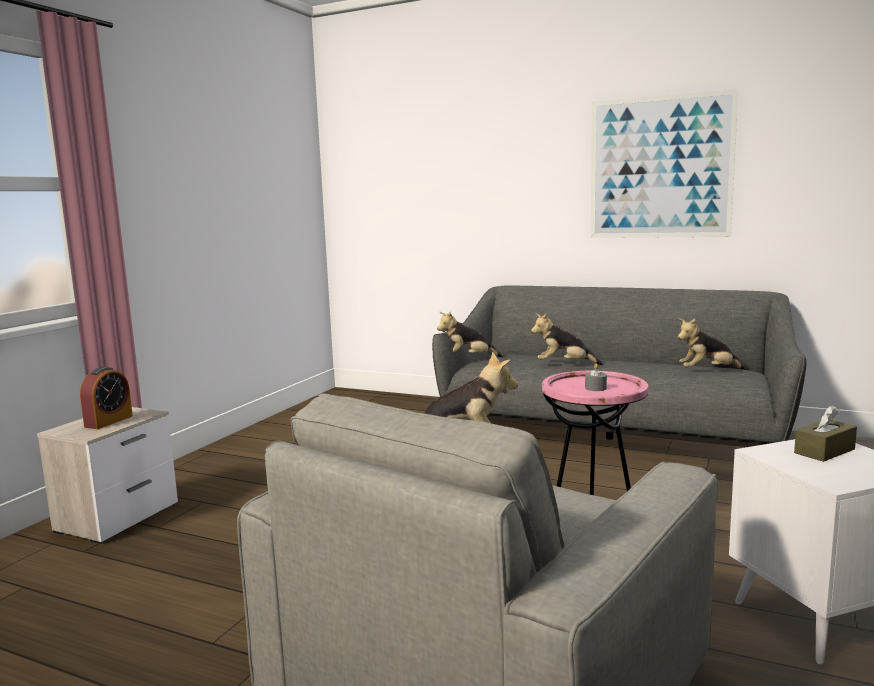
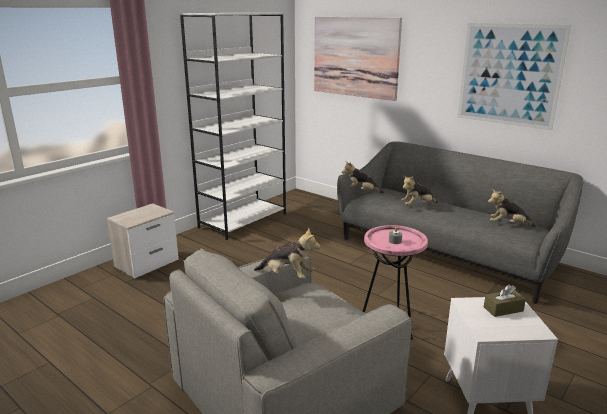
camera: 15 degrees right, 10 degrees up
alarm clock [80,367,133,429] -> none
plush toy [531,313,603,365] -> plush toy turned 45 degrees counterclockwise [401,175,438,205]
none -> white bookcase [180,13,286,240]
none -> picture [314,17,402,101]

